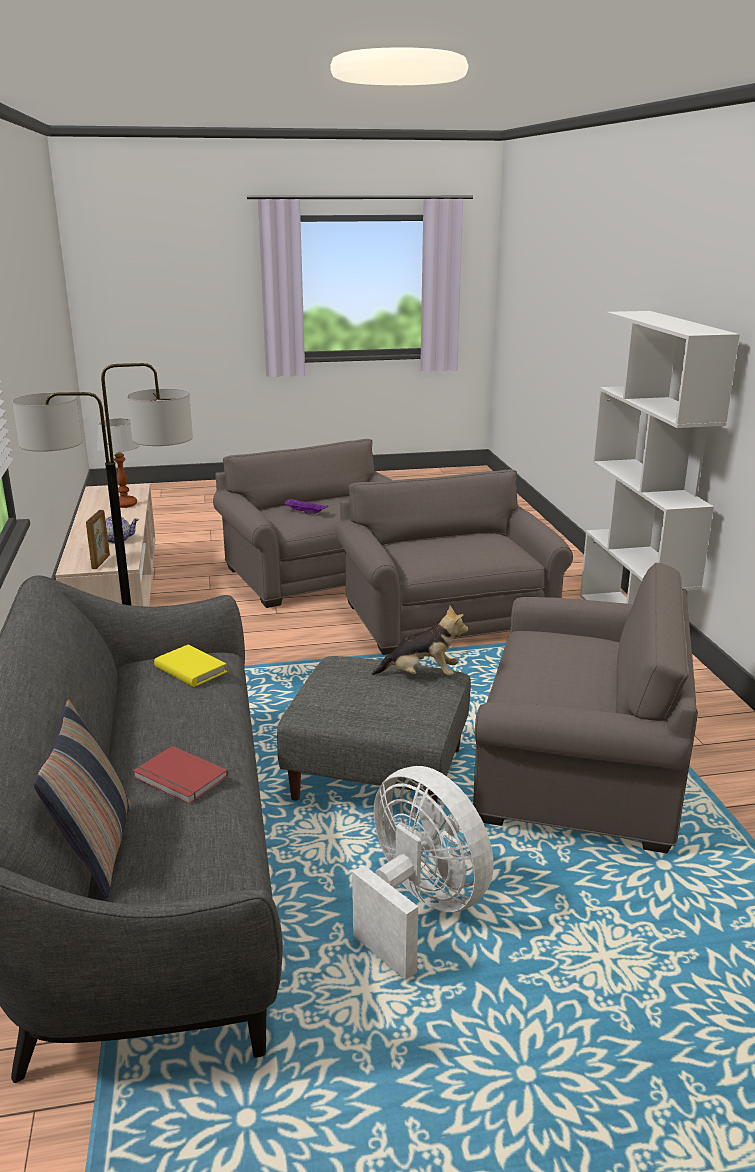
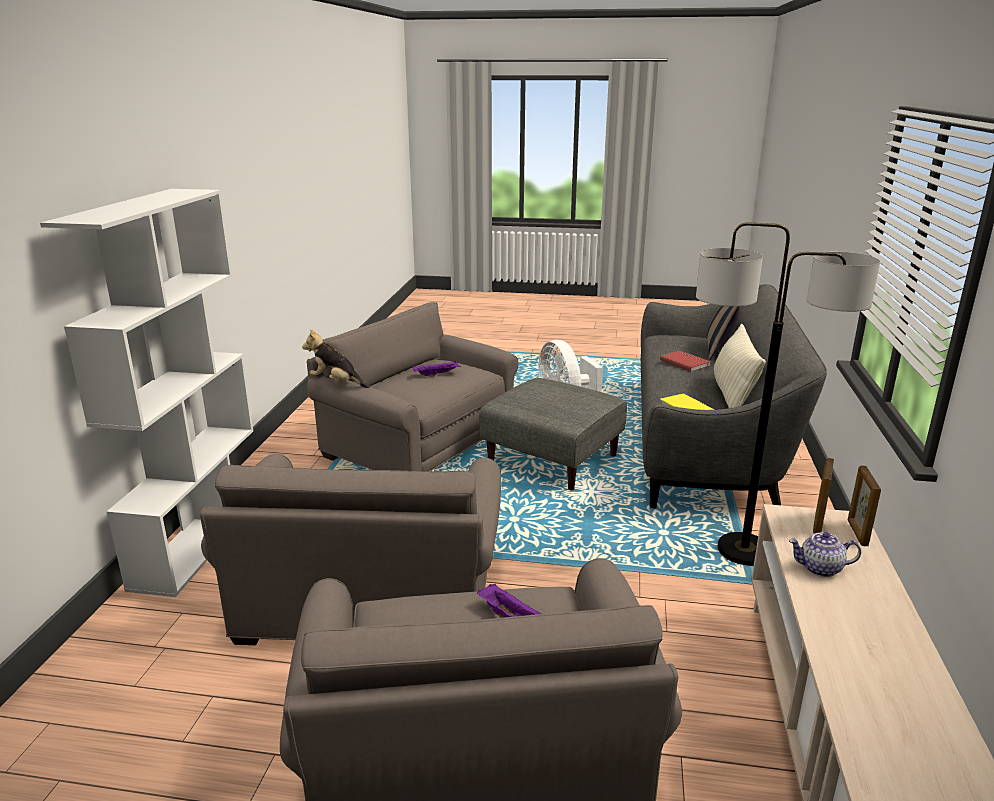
camera: 160 degrees left, 0 degrees up
table lamp [97,418,140,508] -> none
plush toy [372,605,468,676] -> plush toy moved to [302,329,370,388]
none -> purple tray [412,360,461,377]
none -> beige pillow [714,324,766,408]
none -> picture frame [848,465,881,546]

